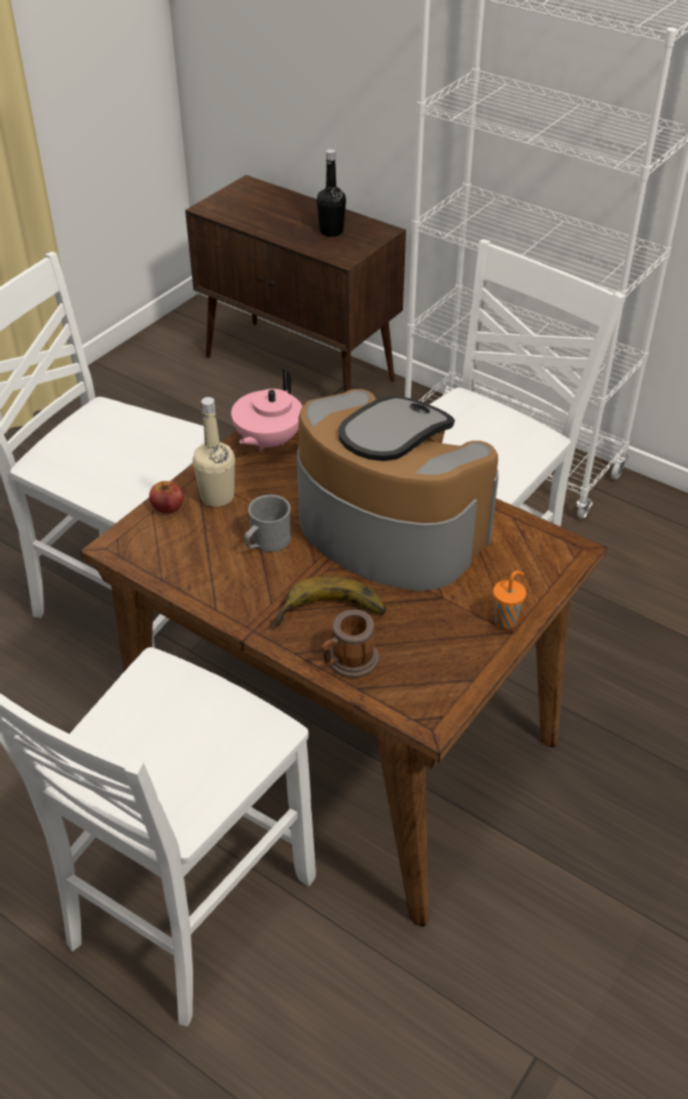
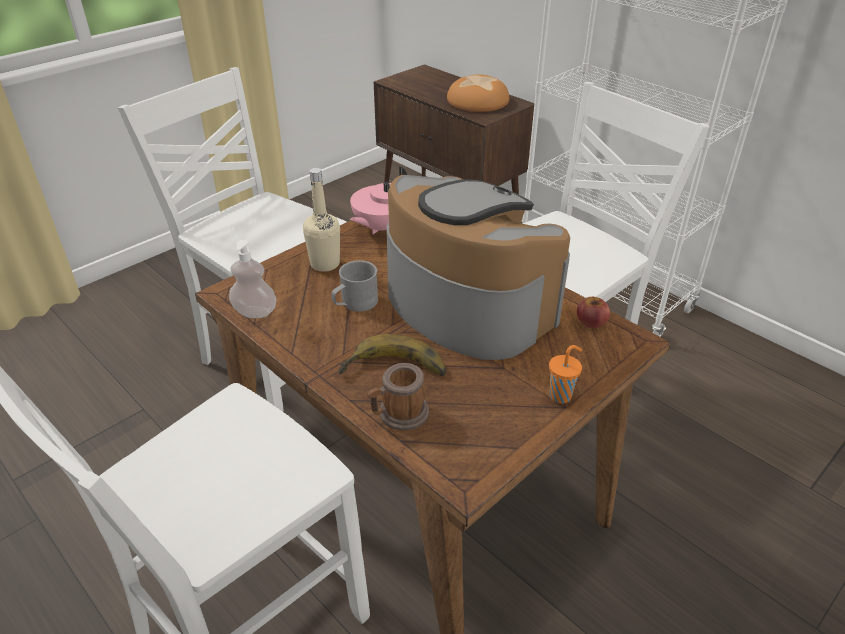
camera: 10 degrees right, 5 degrees down
apple [149,481,184,514] -> apple moved to [577,297,610,328]
black bottle [317,149,346,237] -> bread [447,74,509,112]
none -> soap dispenser [229,240,276,318]

